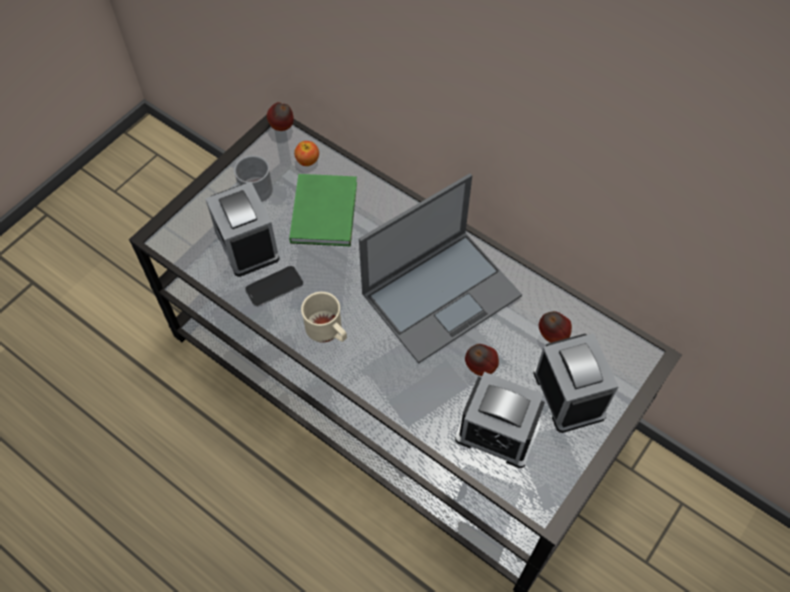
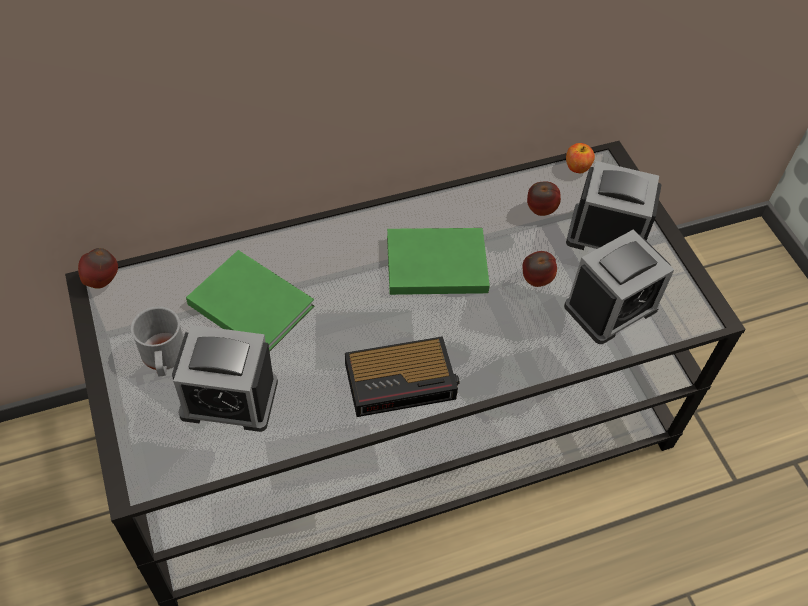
camera: 60 degrees left, 5 degrees down
phone [245,266,303,307] -> none
apple [294,141,319,166] -> apple moved to [566,143,595,173]
beige mug [301,292,347,342] -> alarm clock [345,336,459,417]
laptop [359,173,522,364] -> green book [387,228,490,295]

